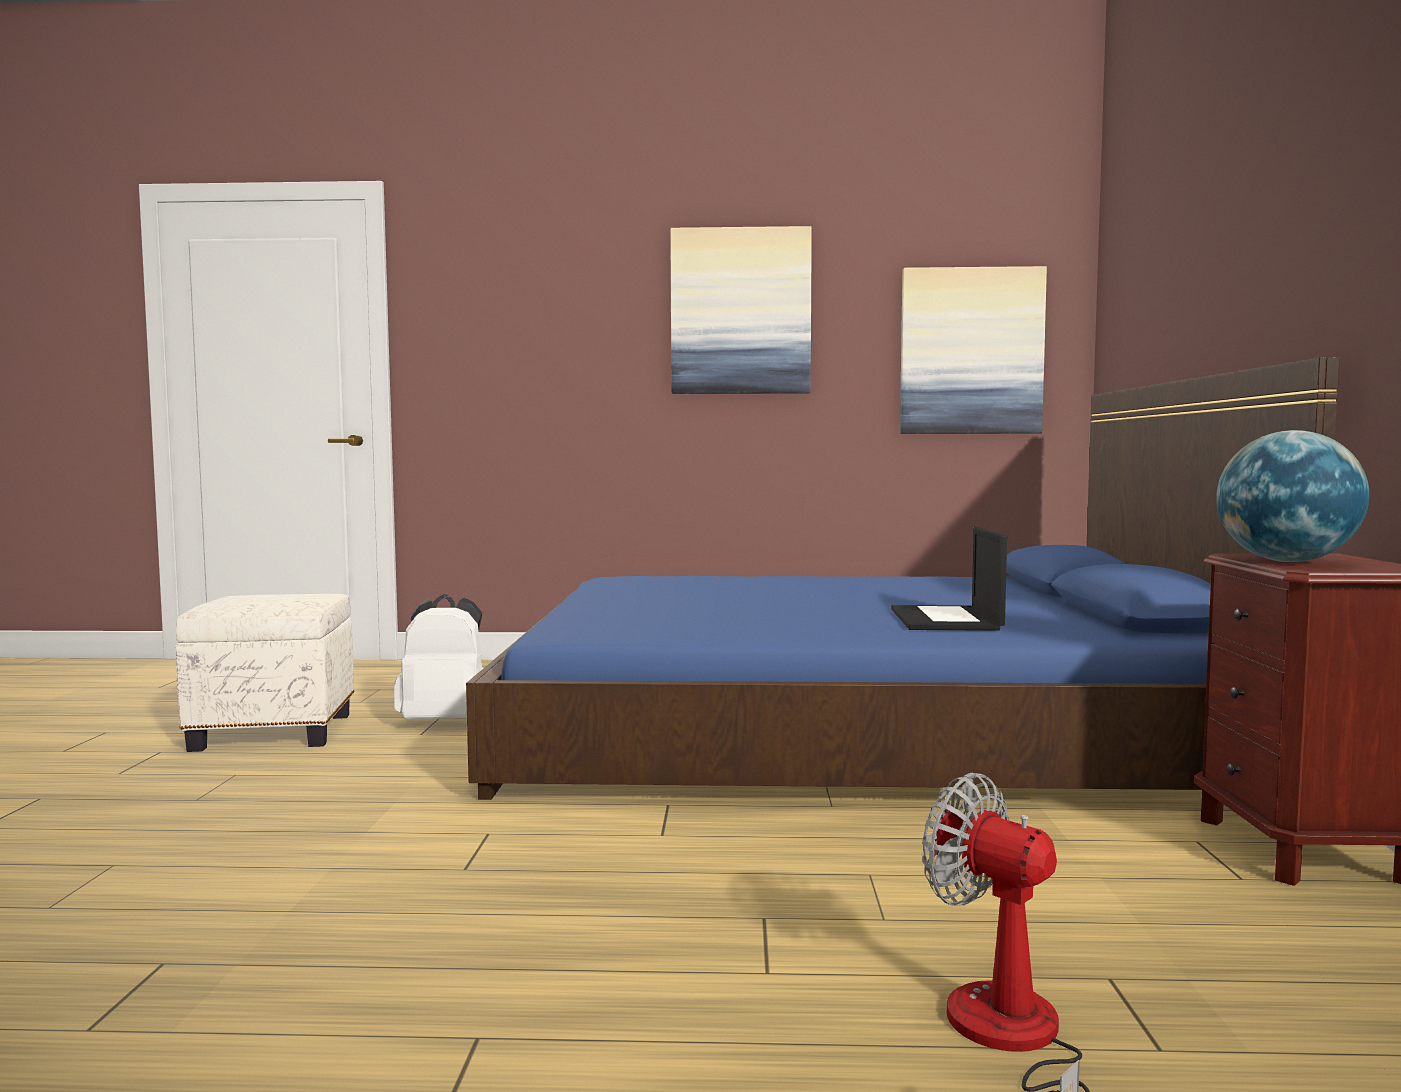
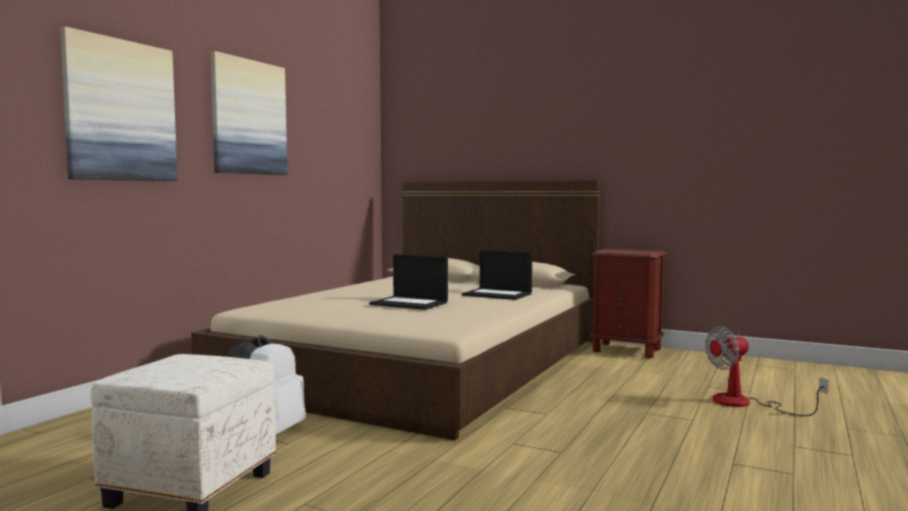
camera: 65 degrees left, 0 degrees up
blue bed [466,357,1340,800] -> beige bed [191,180,600,440]
picture [900,266,1047,434] -> picture moved to [60,27,177,181]
globe [1216,430,1369,562] -> none
none -> laptop [369,254,448,310]

